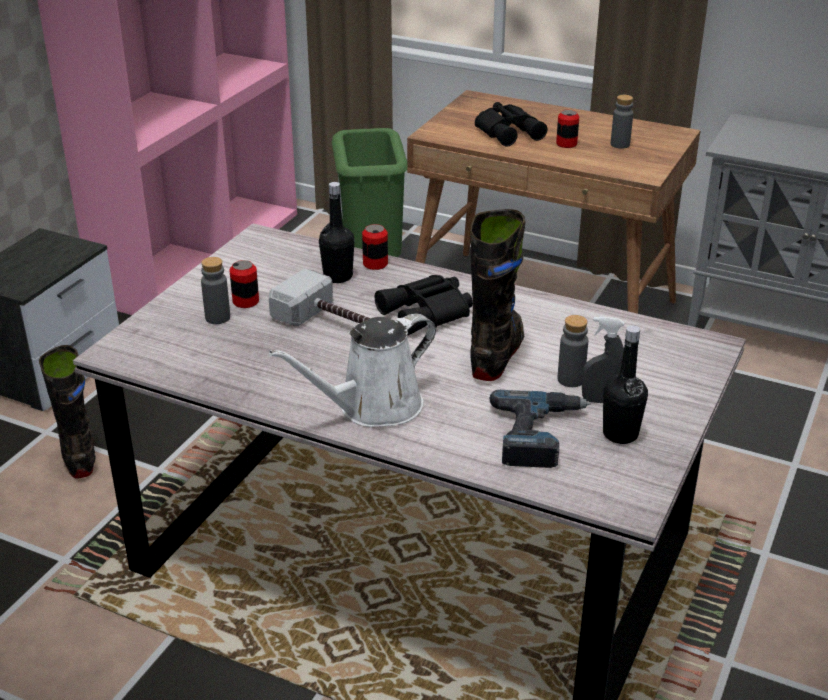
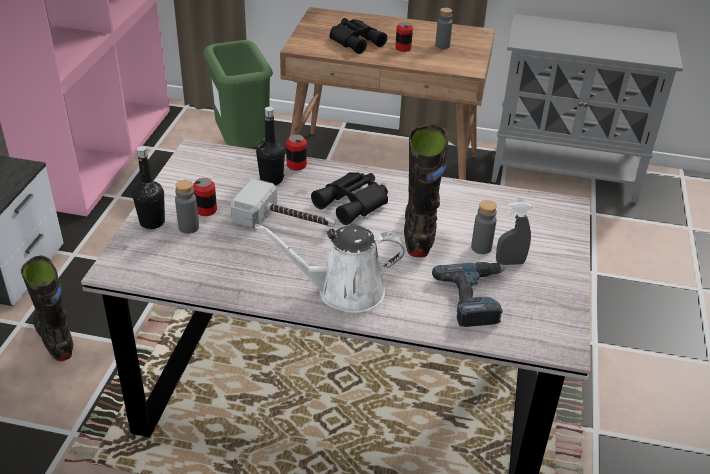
camera: 15 degrees left, 5 degrees up
white watering can [269,314,436,427] -> white watering can turned 45 degrees clockwise [255,224,404,313]
black bottle [603,325,648,444] -> black bottle moved to [132,146,165,229]

